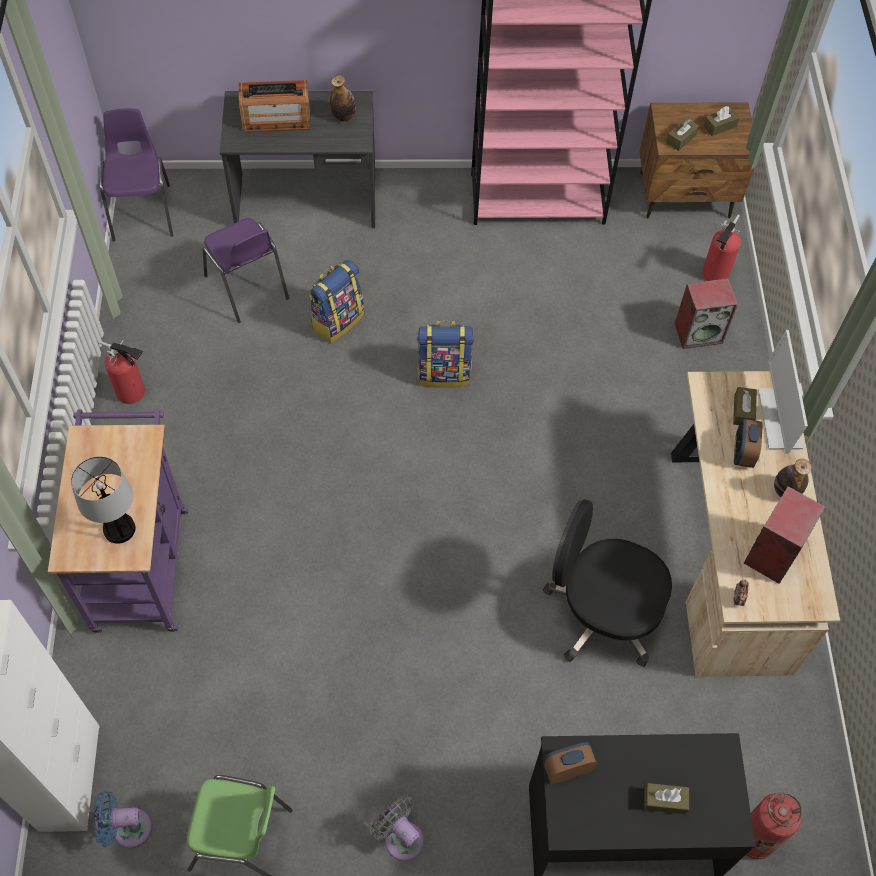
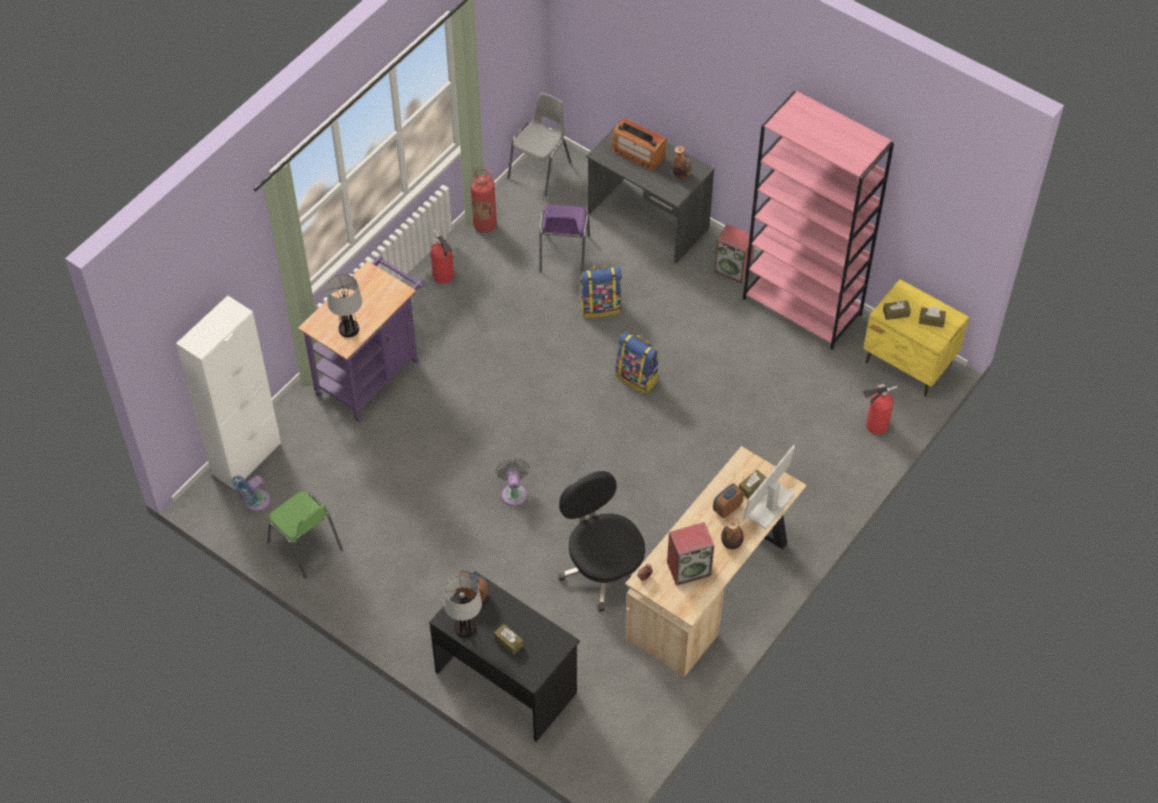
camera: 40 degrees right, 5 degrees down
blue fan [93,790,152,848] -> blue fan turned 75 degrees counterclockwise [232,475,270,511]
purple chair [100,109,173,241] -> grey chair [508,93,571,196]
grey fan [370,795,424,861] -> grey fan moved to [495,458,530,506]
brown nightstand [640,103,754,219] -> yellow nightstand [863,279,969,397]
speaker [675,278,738,349] -> speaker moved to [714,224,755,283]
fire extinguisher [746,792,803,859] -> fire extinguisher moved to [470,169,497,233]
none -> table lamp [444,575,482,637]

